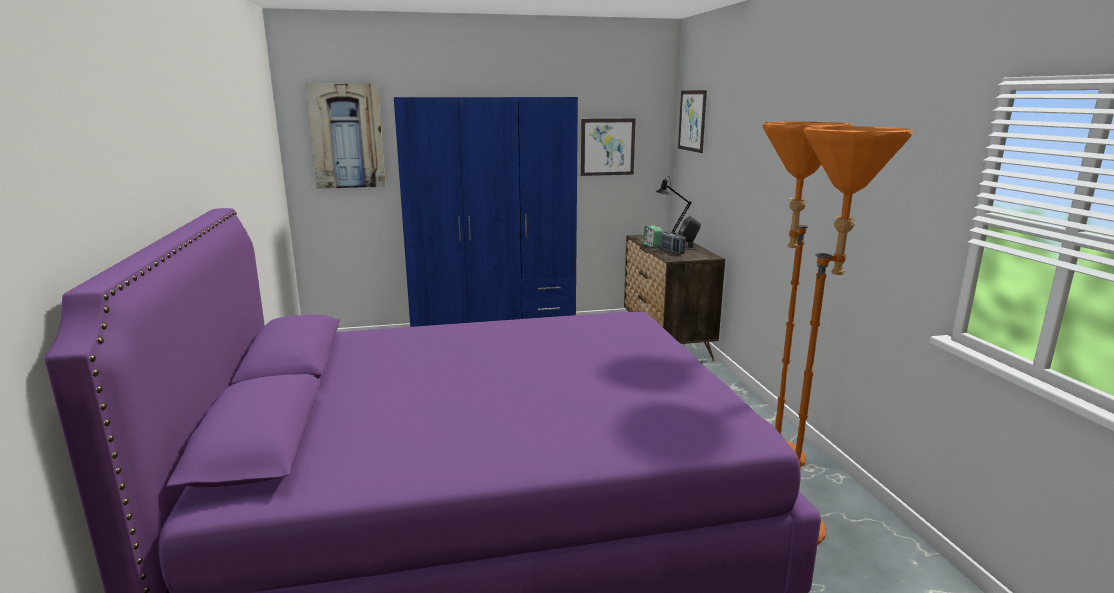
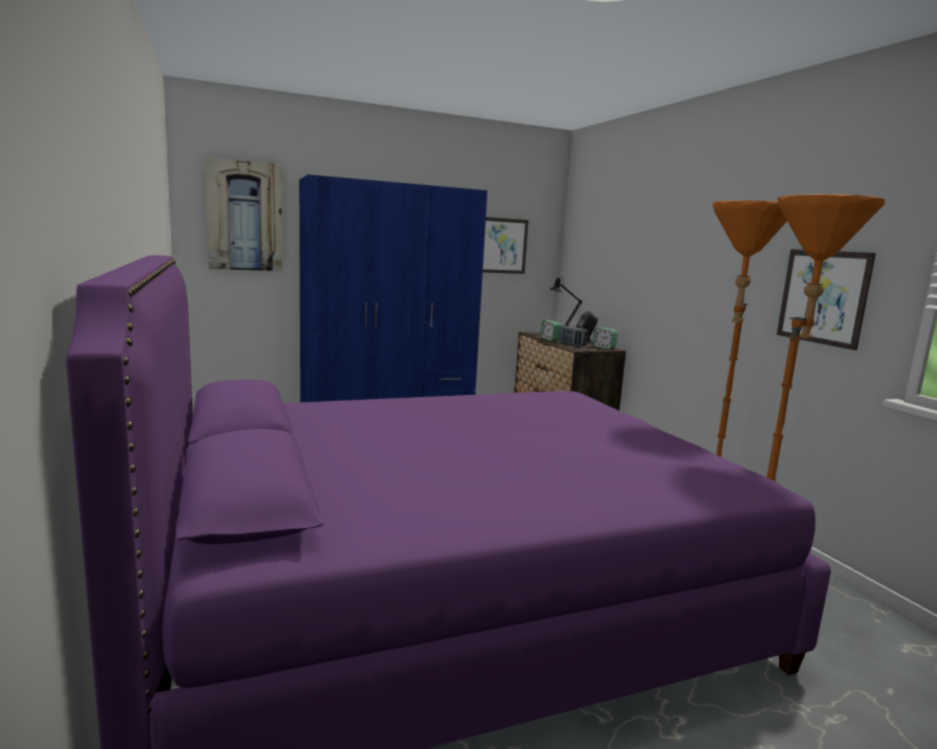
camera: 10 degrees left, 5 degrees down
picture [678,90,707,153] -> picture moved to [777,249,876,350]
none -> alarm clock [593,327,617,349]

